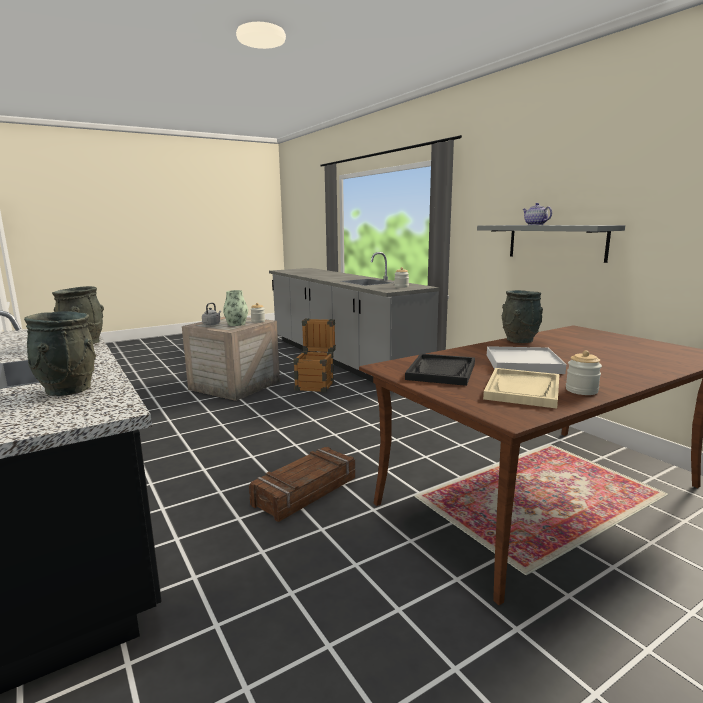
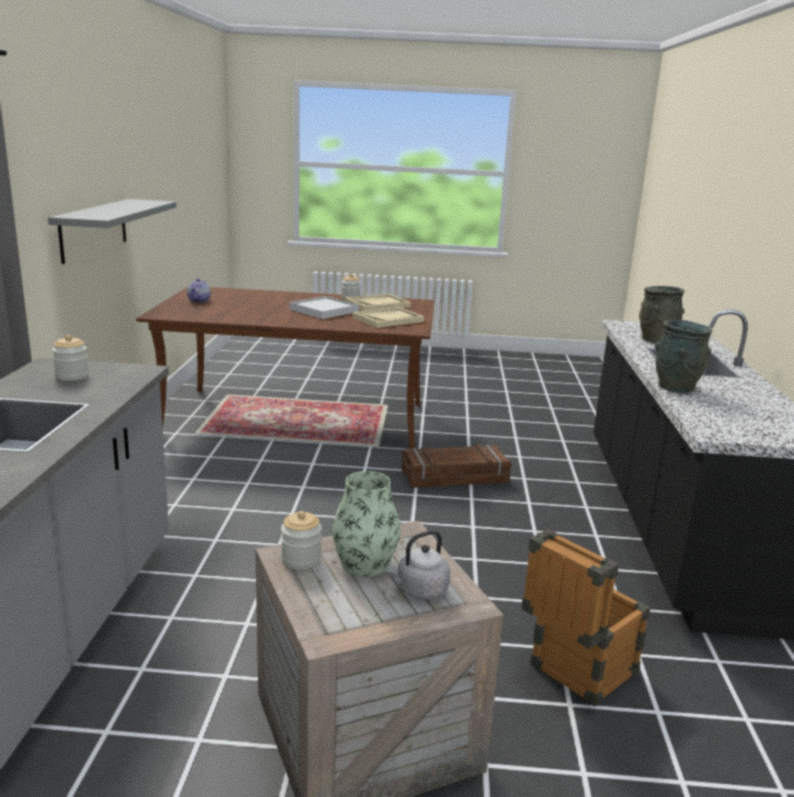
camera: 145 degrees left, 5 degrees up
crate [293,318,336,392] -> crate moved to [521,529,651,706]
black tray [405,353,475,386] -> beige tray [353,307,424,328]
grey vase [502,290,543,343] -> none
teapot [522,203,552,225] -> teapot moved to [187,279,211,303]

